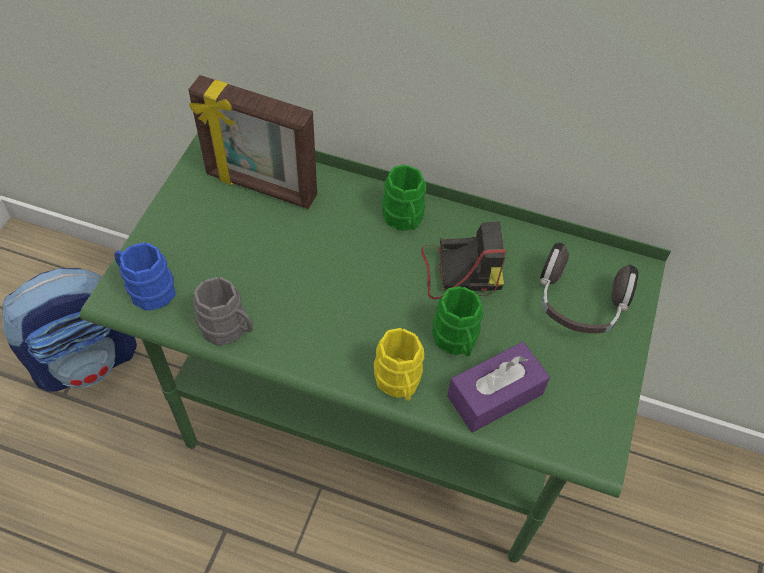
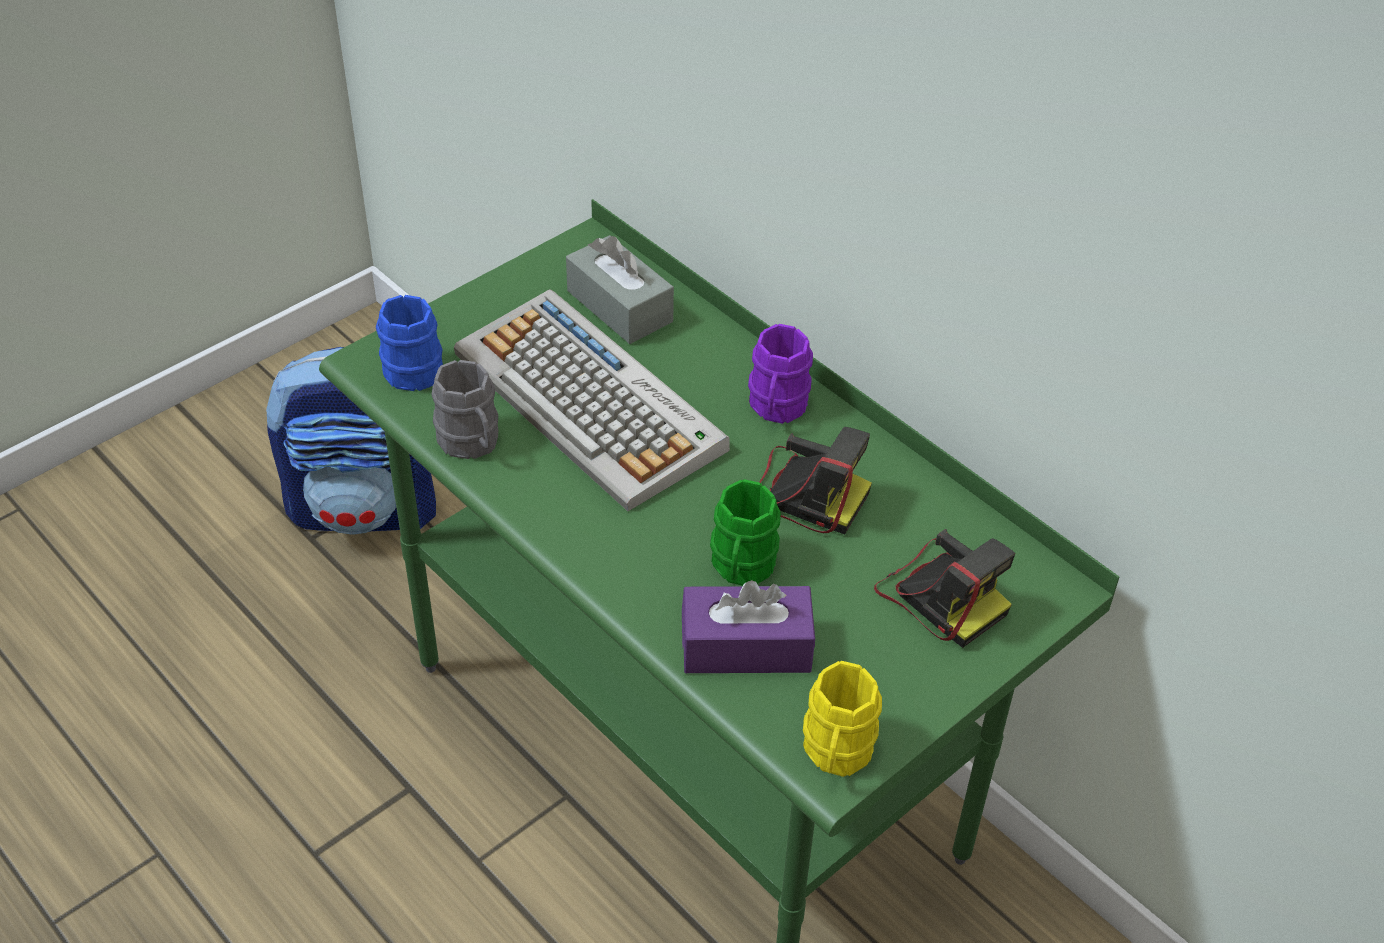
camera: 30 degrees right, 10 degrees down
picture frame [188,75,317,209] -> grey tissue box [566,235,674,344]
yellow mug [374,328,424,401] -> yellow mug moved to [803,661,882,777]
green mug [382,165,427,231] -> purple mug [748,324,813,424]
headphones [540,243,639,333] -> camera [874,529,1015,648]
none -> keyboard [454,289,730,511]

